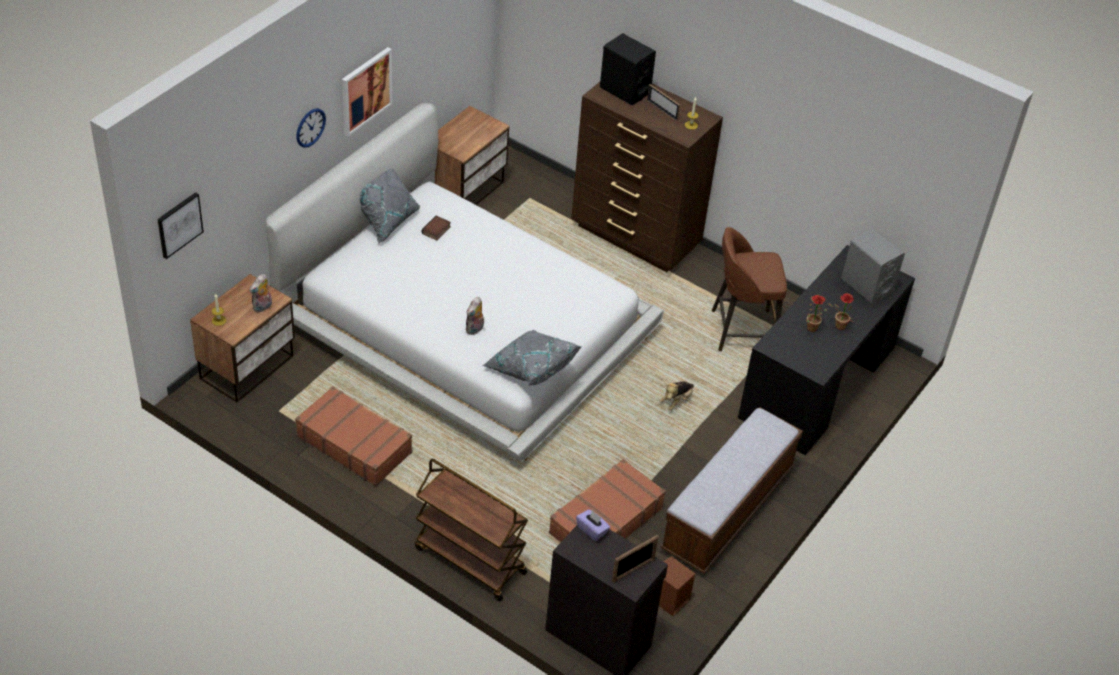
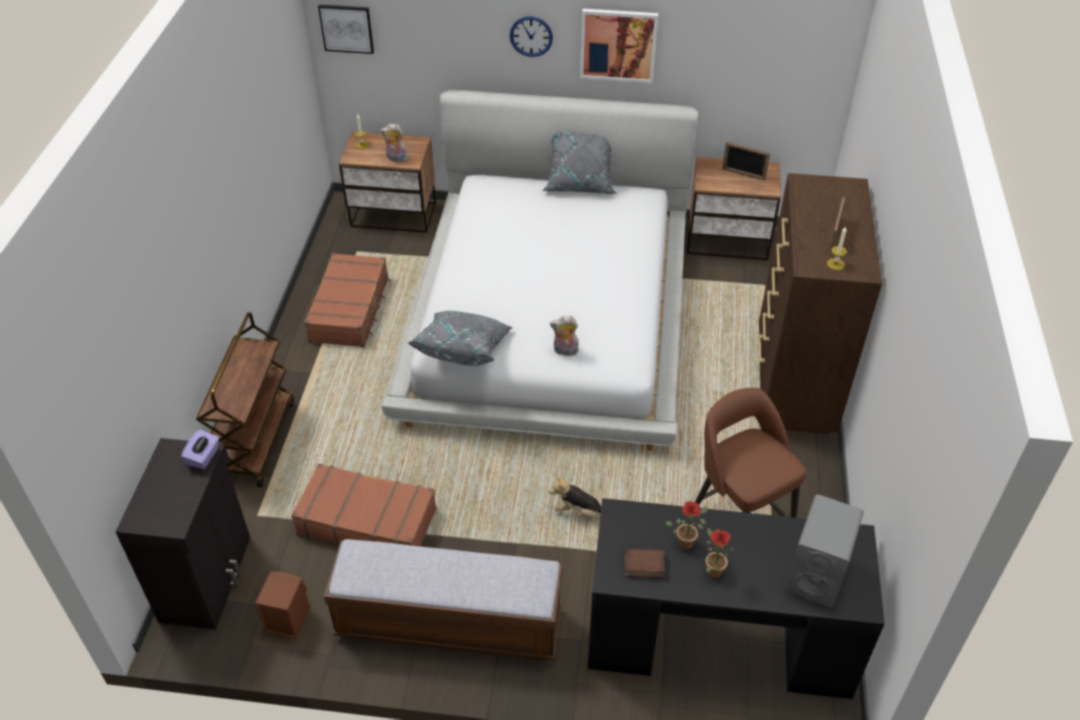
camera: 65 degrees right, 0 degrees up
book [421,216,451,241] -> book moved to [625,548,665,578]
plush toy [465,297,485,335] -> plush toy moved to [550,316,579,356]
black speaker [600,33,656,105] -> none
picture frame [612,535,658,583] -> picture frame moved to [722,142,770,180]

